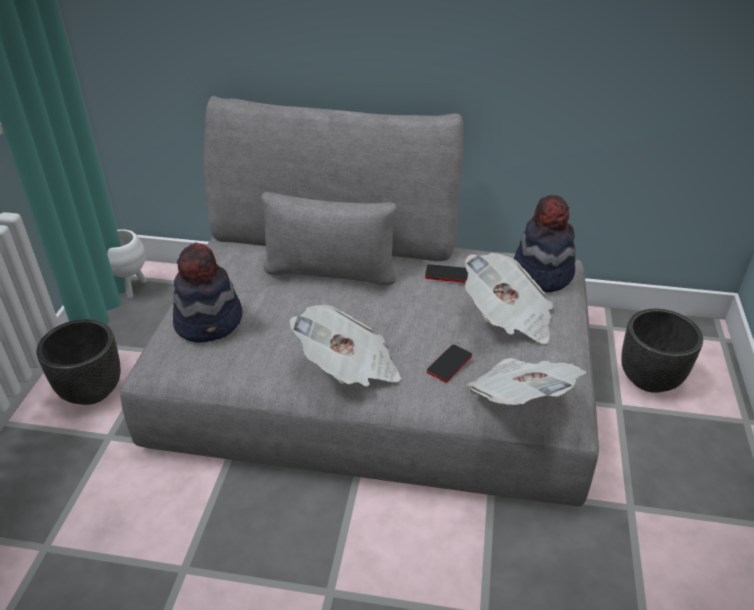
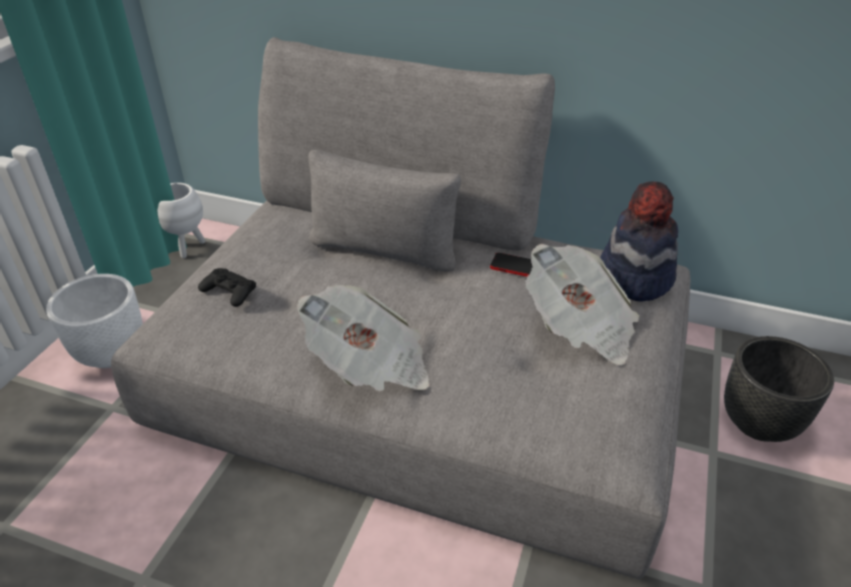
camera: 10 degrees right, 0 degrees up
black planter [36,319,121,405] -> white planter [46,274,143,368]
hat [173,242,242,343] -> black game controller [198,268,256,307]
phone [427,345,472,382] -> none
newspaper [467,358,586,405] -> none

